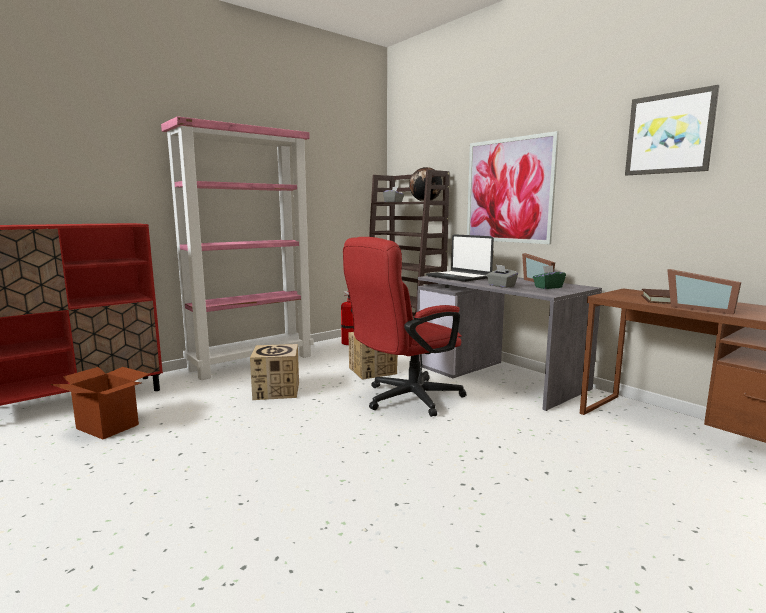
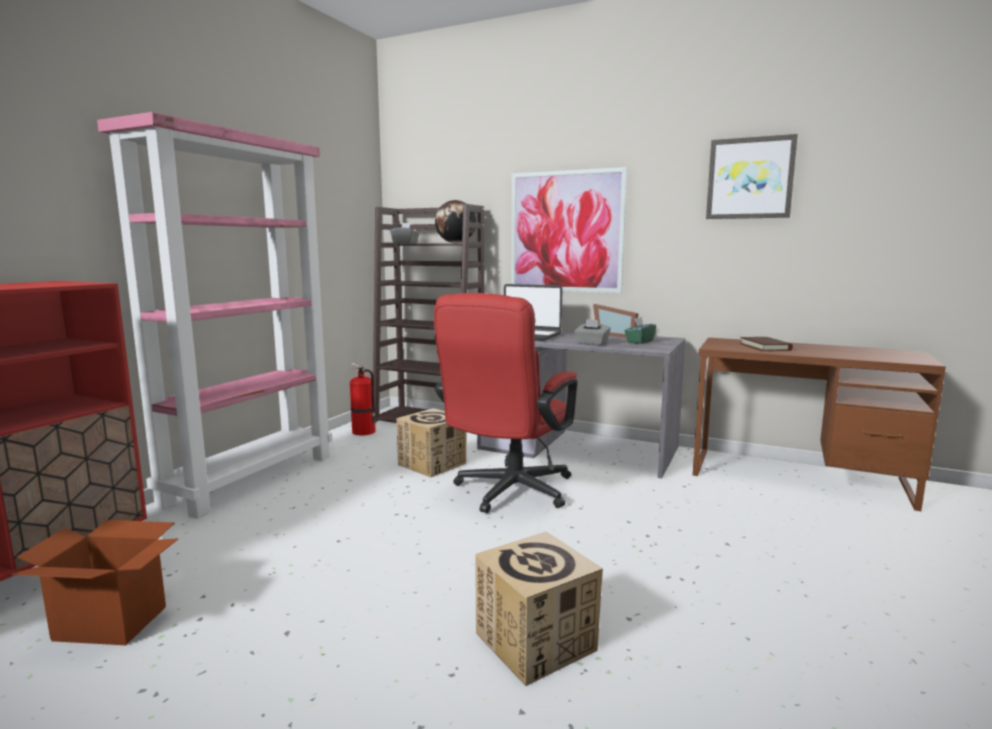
camera: 25 degrees left, 0 degrees up
cardboard box [250,344,299,400] -> cardboard box moved to [475,532,603,686]
picture frame [667,269,741,315] -> none

